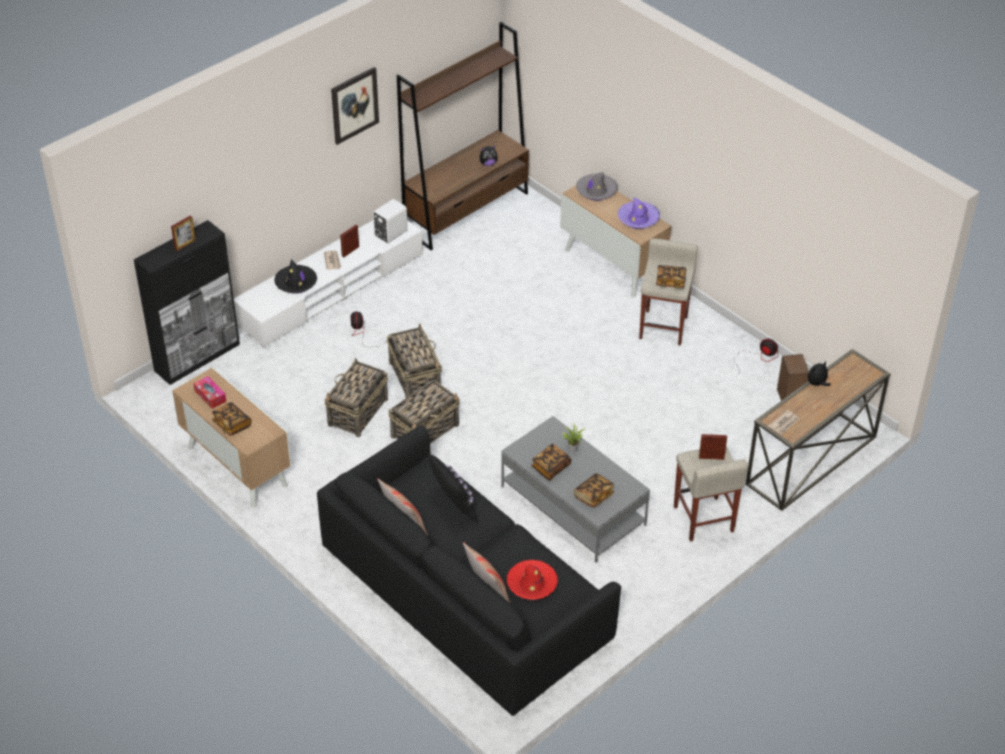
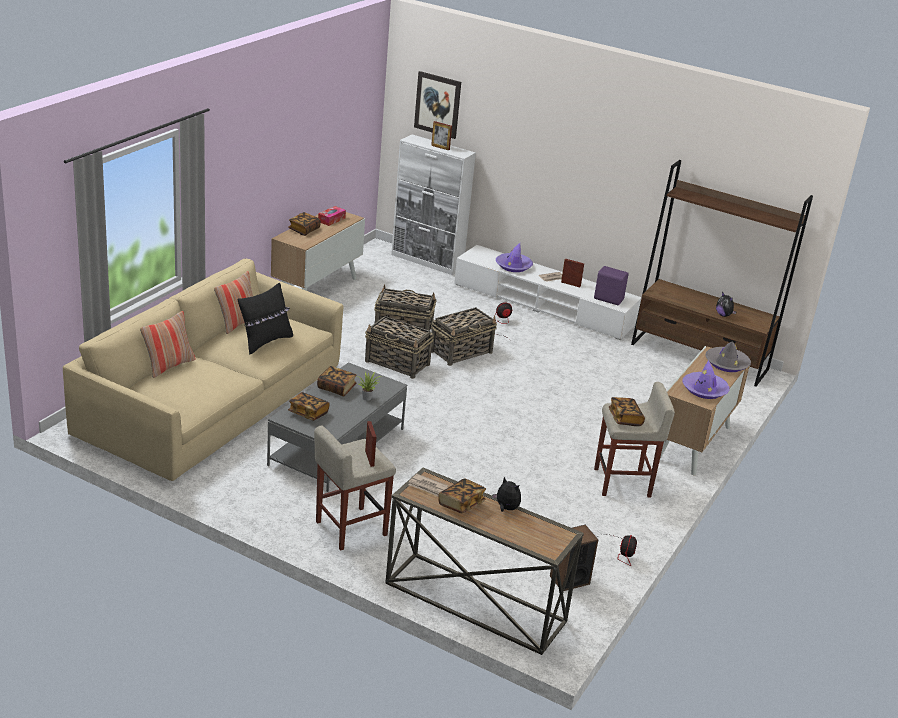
camera: 70 degrees right, 15 degrees down
black cabinet [134,220,240,385] -> white cabinet [391,134,476,275]
black hat [274,259,317,294] -> purple hat [496,243,533,272]
black sofa [317,425,621,716] -> beige sofa [63,259,344,481]
picture [331,67,379,145] -> picture moved to [414,71,461,139]
white speaker [373,199,408,243] -> purple speaker [594,266,629,305]
red hat [507,560,558,600] -> none
none -> book [438,479,486,514]

